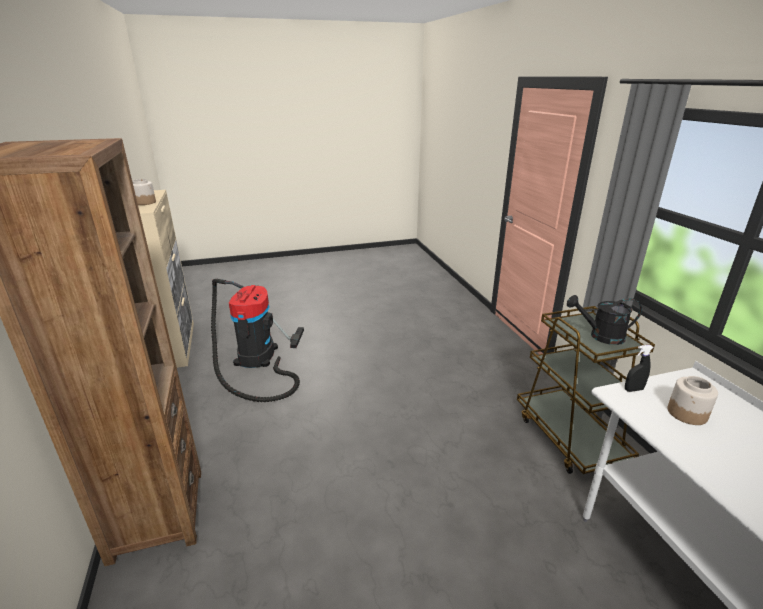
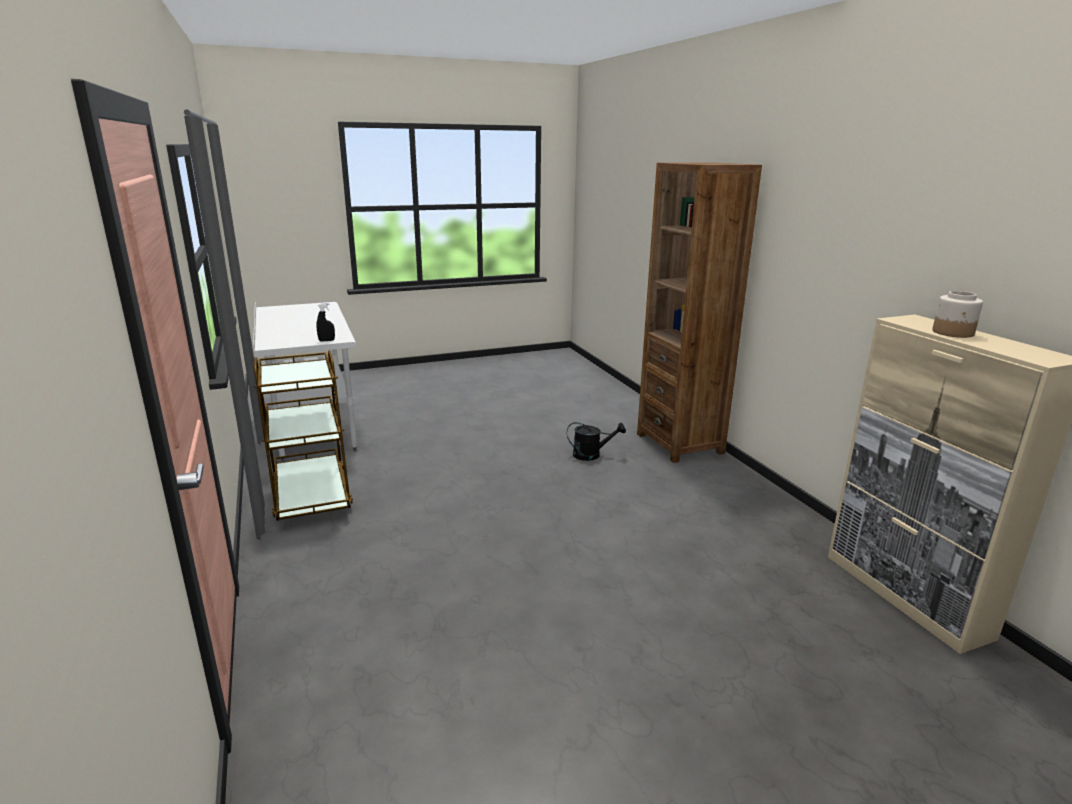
camera: 175 degrees right, 5 degrees down
vacuum cleaner [211,279,304,402] -> none
black watering can [567,295,642,345] -> black watering can moved to [567,422,626,461]
jar [668,376,718,425] -> none

